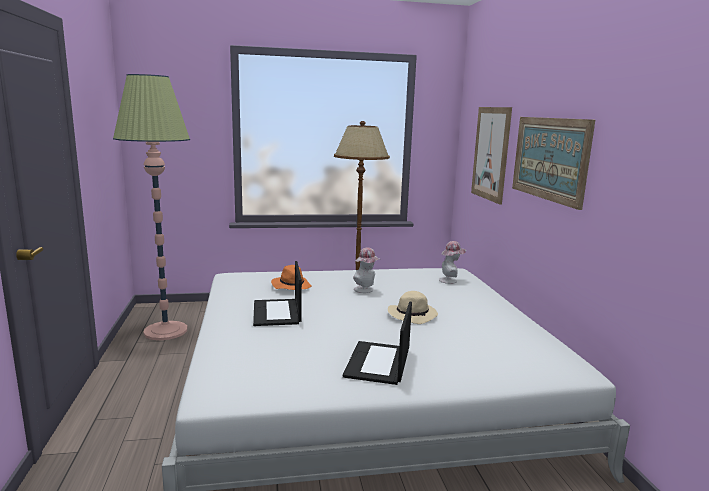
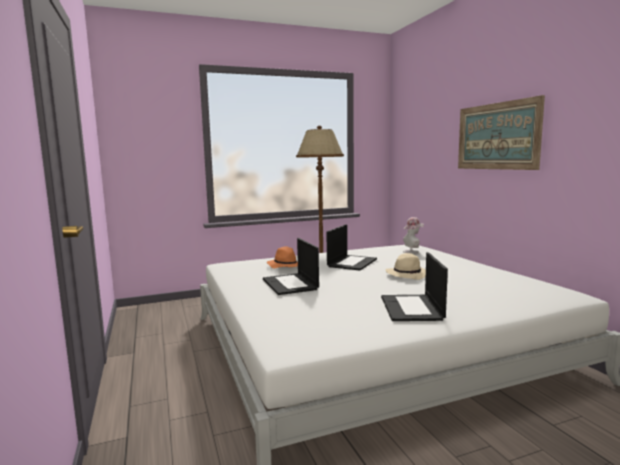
camera: 10 degrees left, 5 degrees down
floor lamp [113,74,190,340] -> none
hat [353,247,380,293] -> laptop [326,224,377,271]
picture [471,107,512,205] -> none

